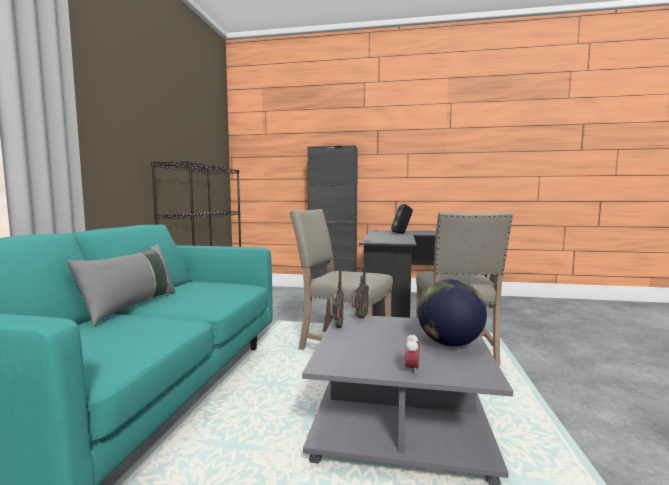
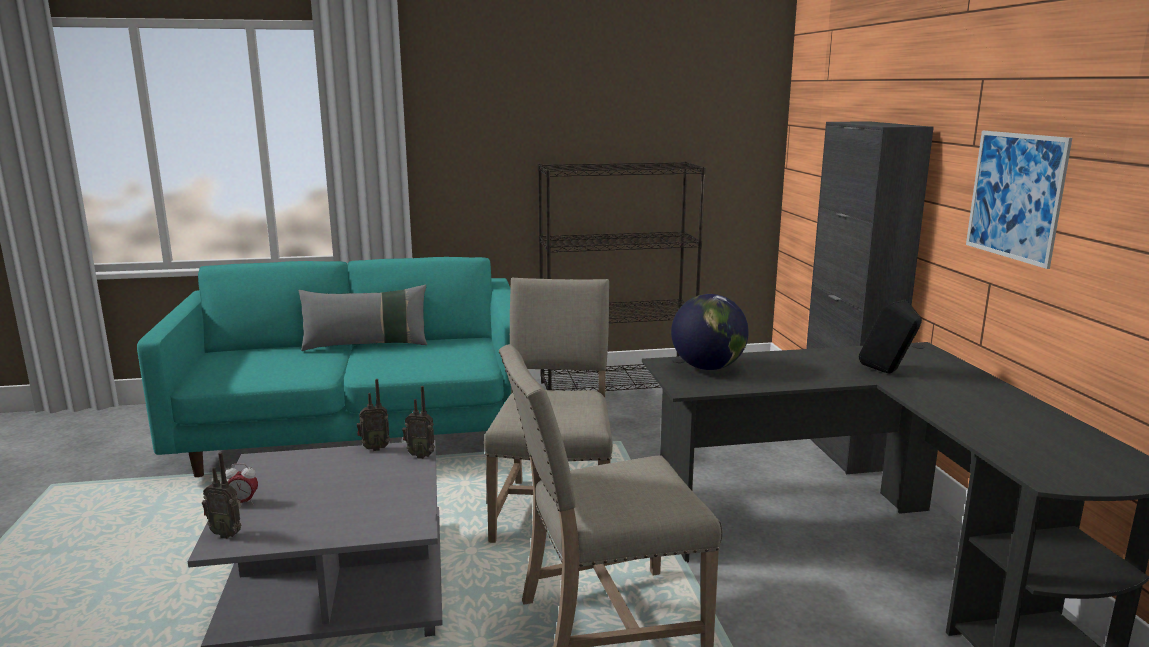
camera: 70 degrees right, 10 degrees up
globe [418,279,487,347] -> globe moved to [671,294,749,370]
none -> radio [202,452,241,539]
none -> picture [966,131,1072,269]

